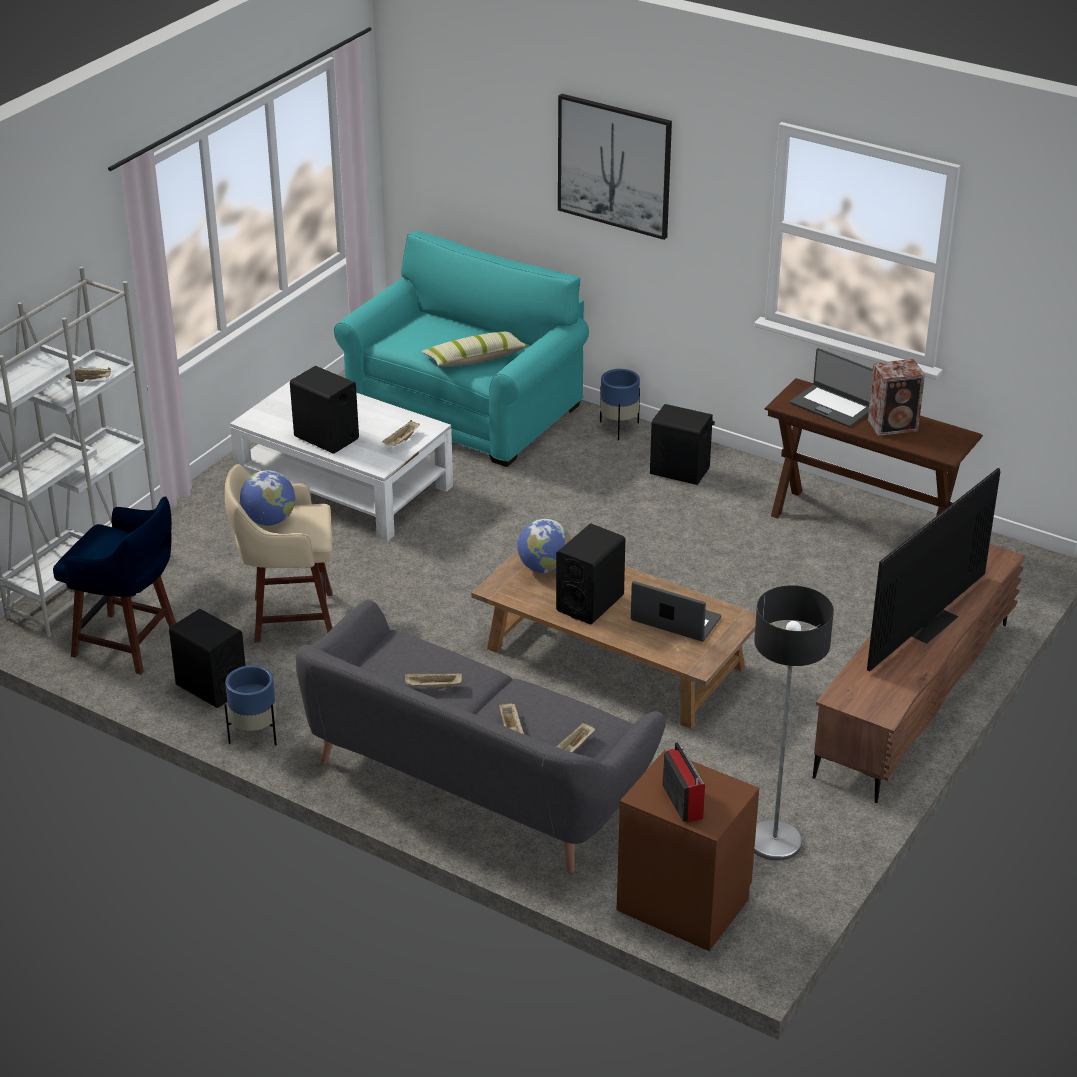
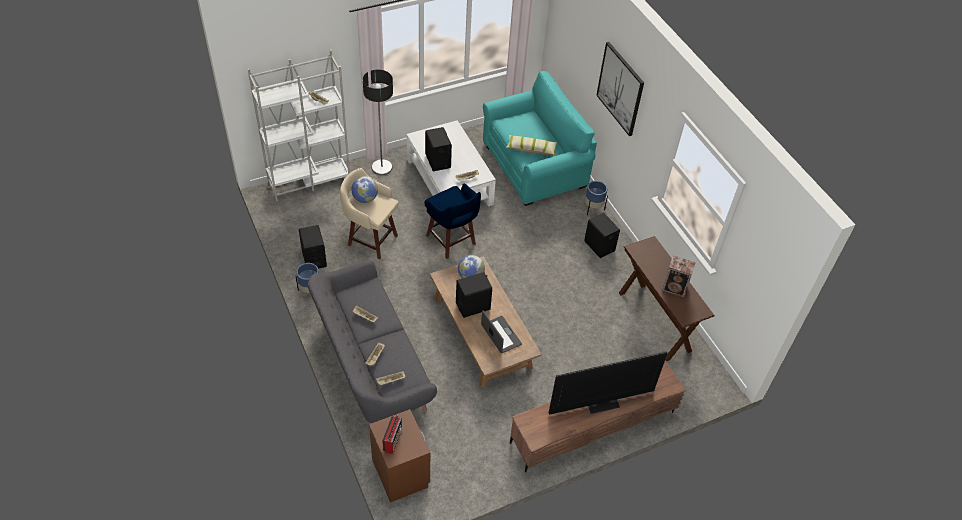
camera: 30 degrees right, 15 degrees up
blue stool [53,496,176,675] -> blue stool moved to [425,183,481,259]
floor lamp [754,585,834,861] -> floor lamp moved to [363,70,393,175]
laptop [790,348,873,427] -> none

